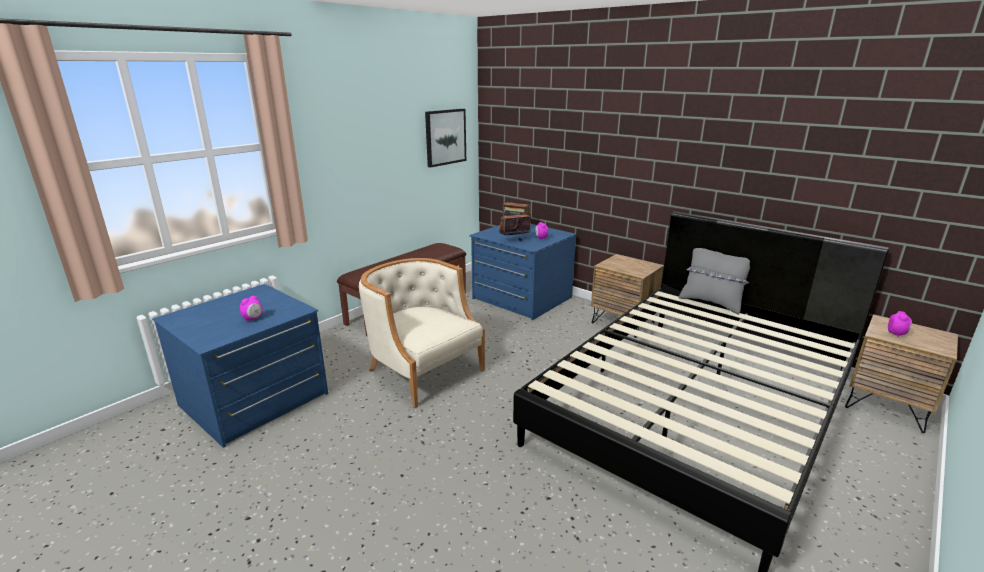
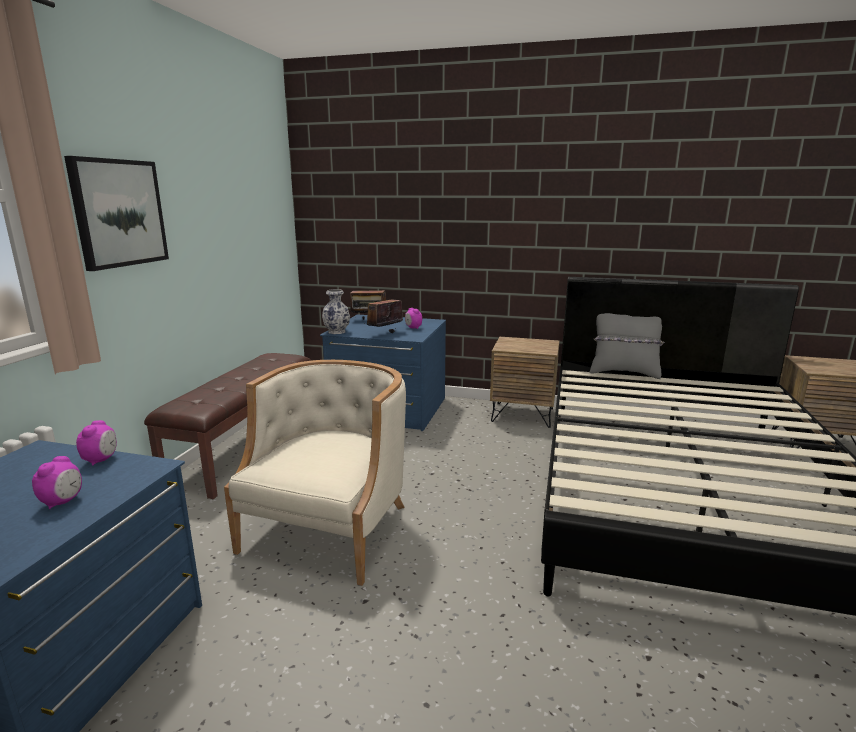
camera: 25 degrees left, 5 degrees down
beige armchair [359,258,485,408] -> beige armchair turned 90 degrees clockwise [224,360,406,586]
picture [425,109,466,168] -> picture moved to [64,156,169,271]
alarm clock [888,311,912,337] -> alarm clock moved to [76,420,117,466]
none -> vase [322,289,350,334]

